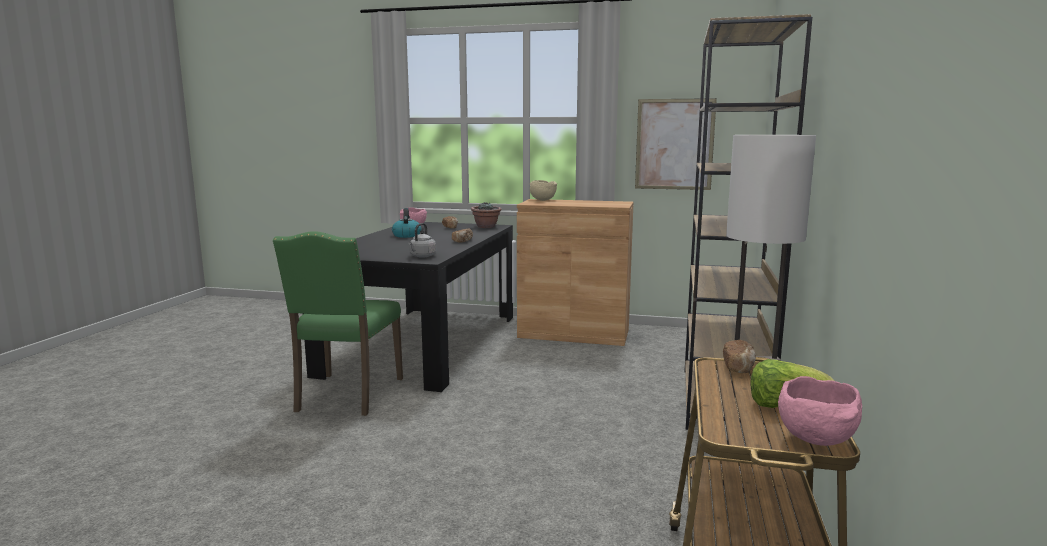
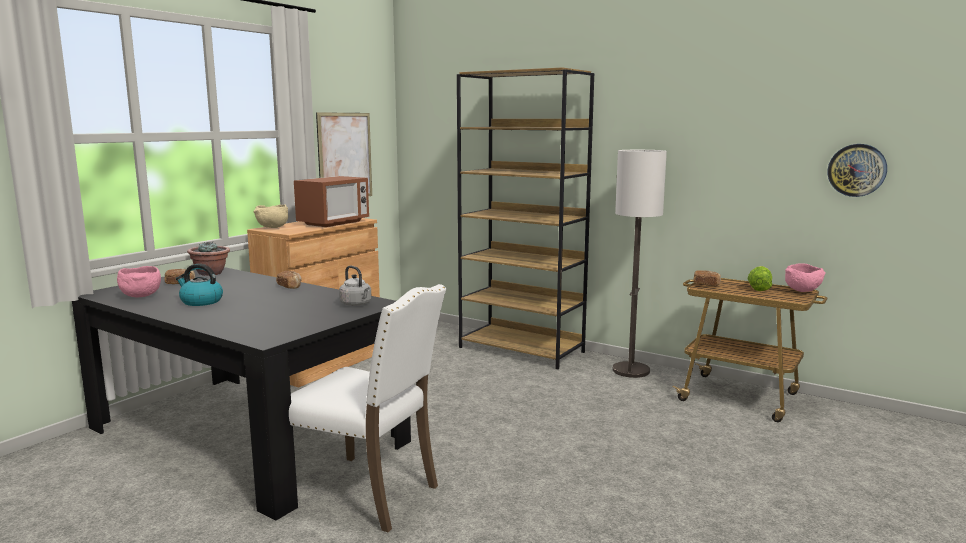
camera: 70 degrees left, 0 degrees up
green chair [273,231,403,416] -> white chair [289,284,447,532]
none -> microwave [294,176,369,227]
none -> wall clock [828,144,887,197]

